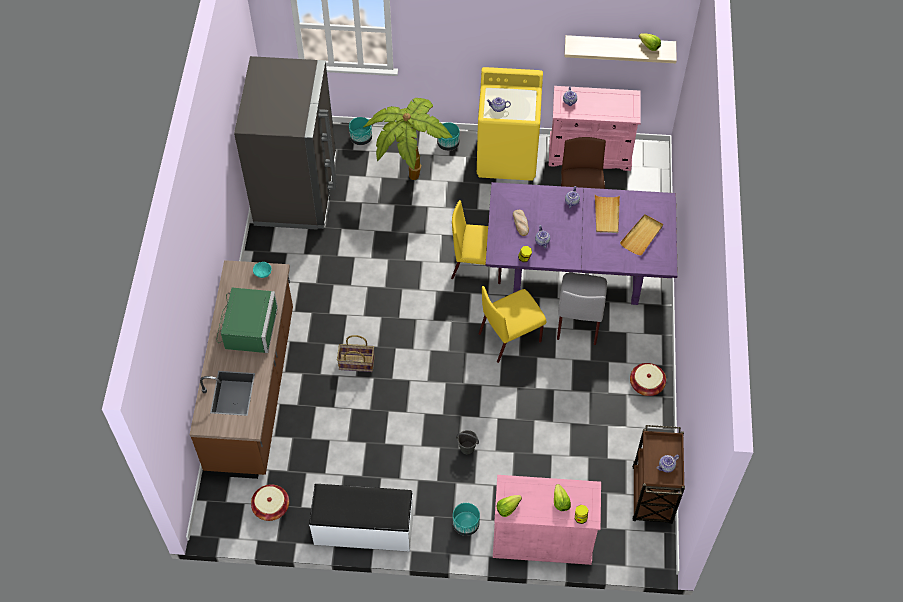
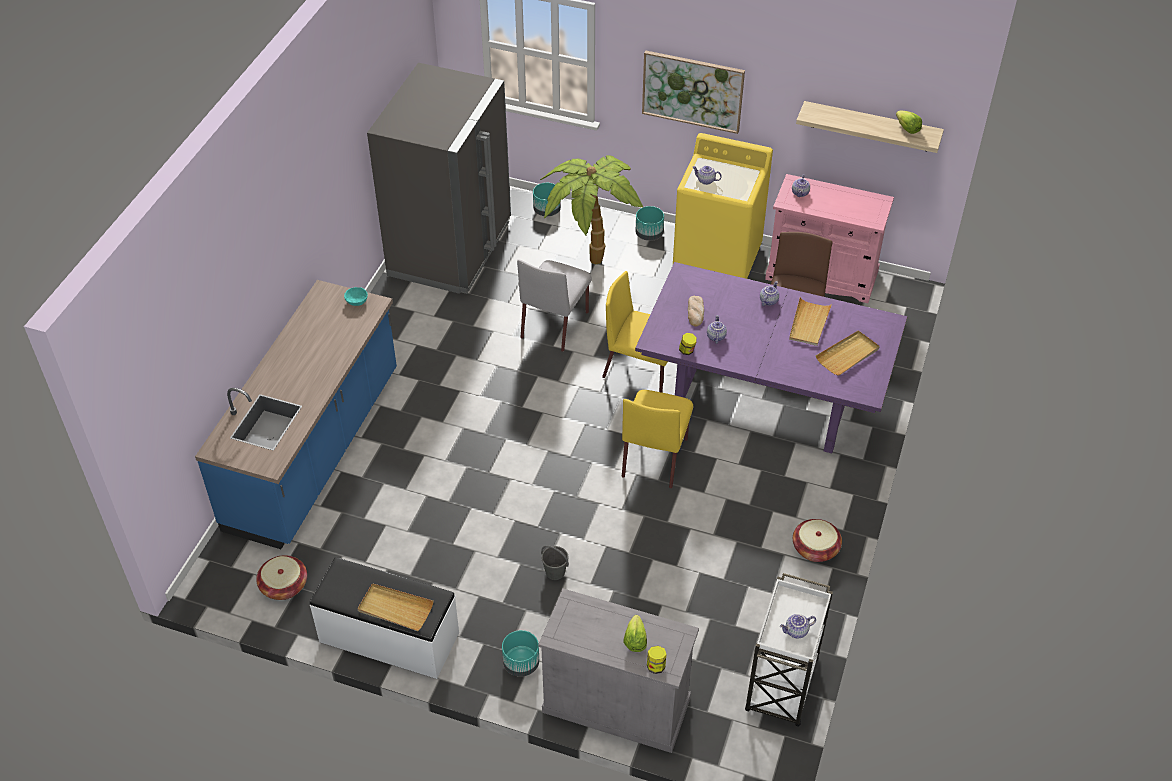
camera: 15 degrees right, 10 degrees down
brown counter [190,260,293,479] -> blue counter [195,280,397,549]
green microwave [217,287,278,353] -> none
basket [337,335,375,372] -> none
yellow chair [479,286,546,363] -> yellow chair turned 60 degrees counterclockwise [622,390,693,488]
pink cabinet [493,475,601,565] -> grey cabinet [538,588,699,753]
lettuce [497,495,522,517] -> none
grey chair [557,273,607,345] -> grey chair moved to [517,259,592,352]
brown cart [632,425,685,524] -> white cart [745,573,833,727]
none -> beige tray [358,583,434,631]
none -> picture [642,50,745,134]

